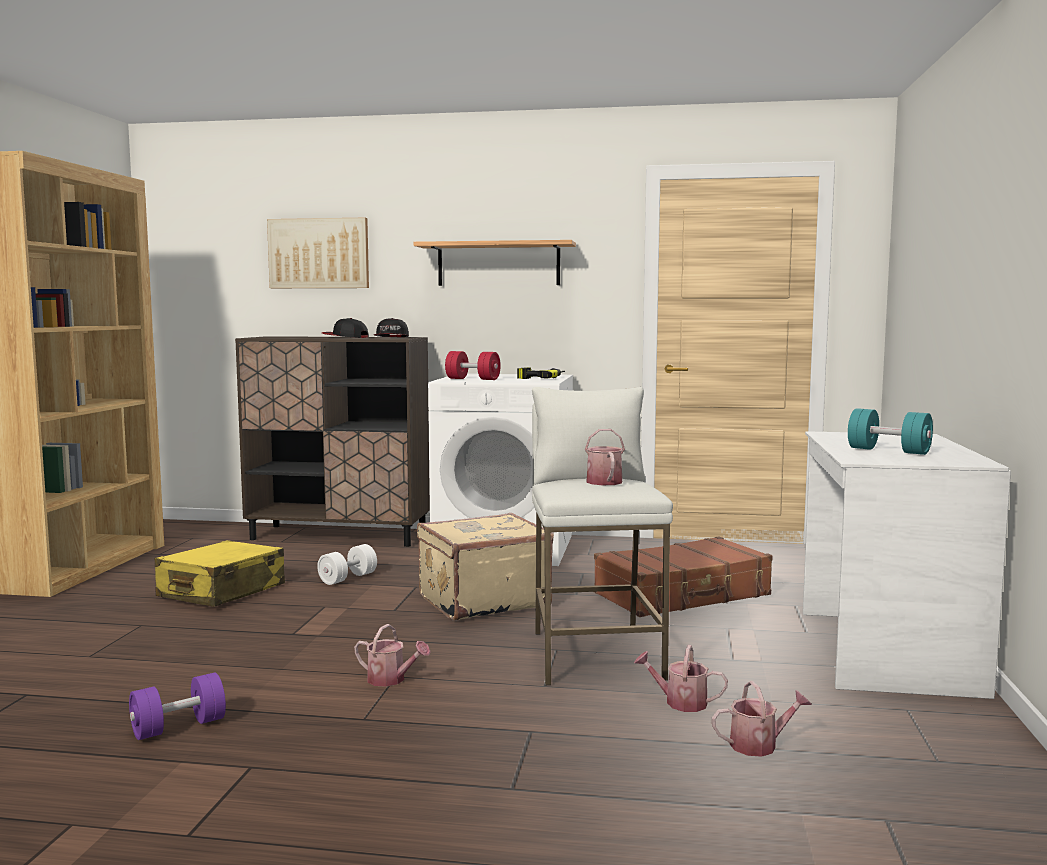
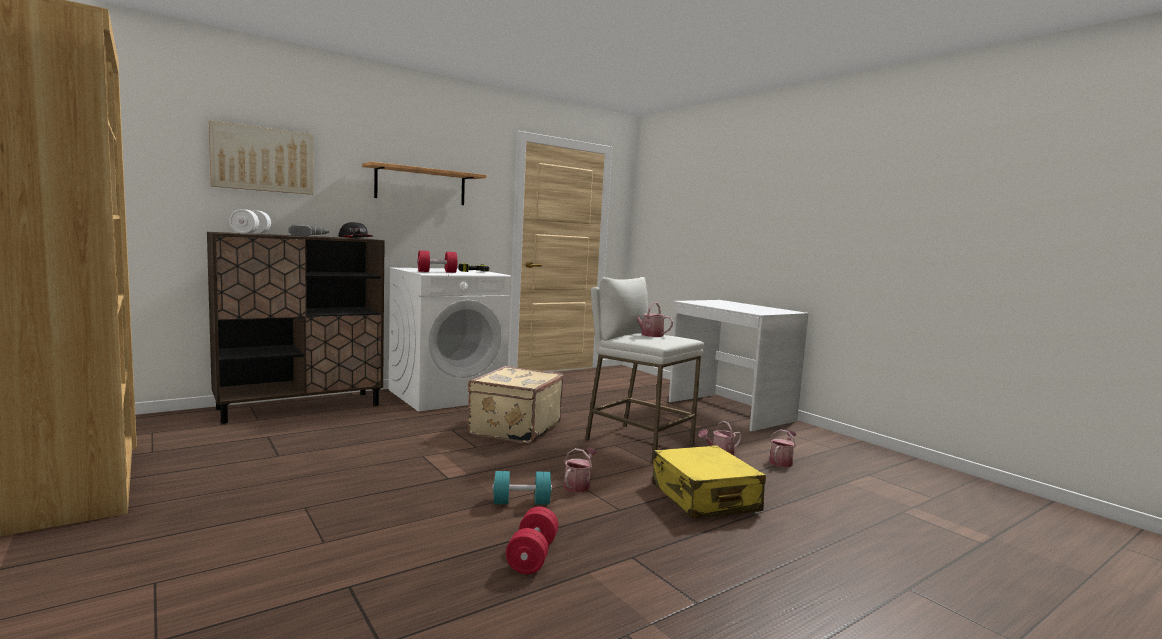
camera: 45 degrees left, 0 degrees up
purple dumbbell [129,672,226,740] -> red dumbbell [505,506,558,574]
yellow suitcase [155,540,285,607] -> yellow suitcase moved to [652,445,766,519]
white dumbbell [317,544,377,585] -> white dumbbell moved to [229,209,271,234]
cap [321,318,369,338] -> power drill [288,225,330,236]
watering can [354,624,431,687] -> watering can turned 45 degrees counterclockwise [564,448,597,493]
brown suitcase [594,536,773,617] -> none
turquoise dumbbell [848,408,933,455] -> turquoise dumbbell moved to [492,471,552,505]

